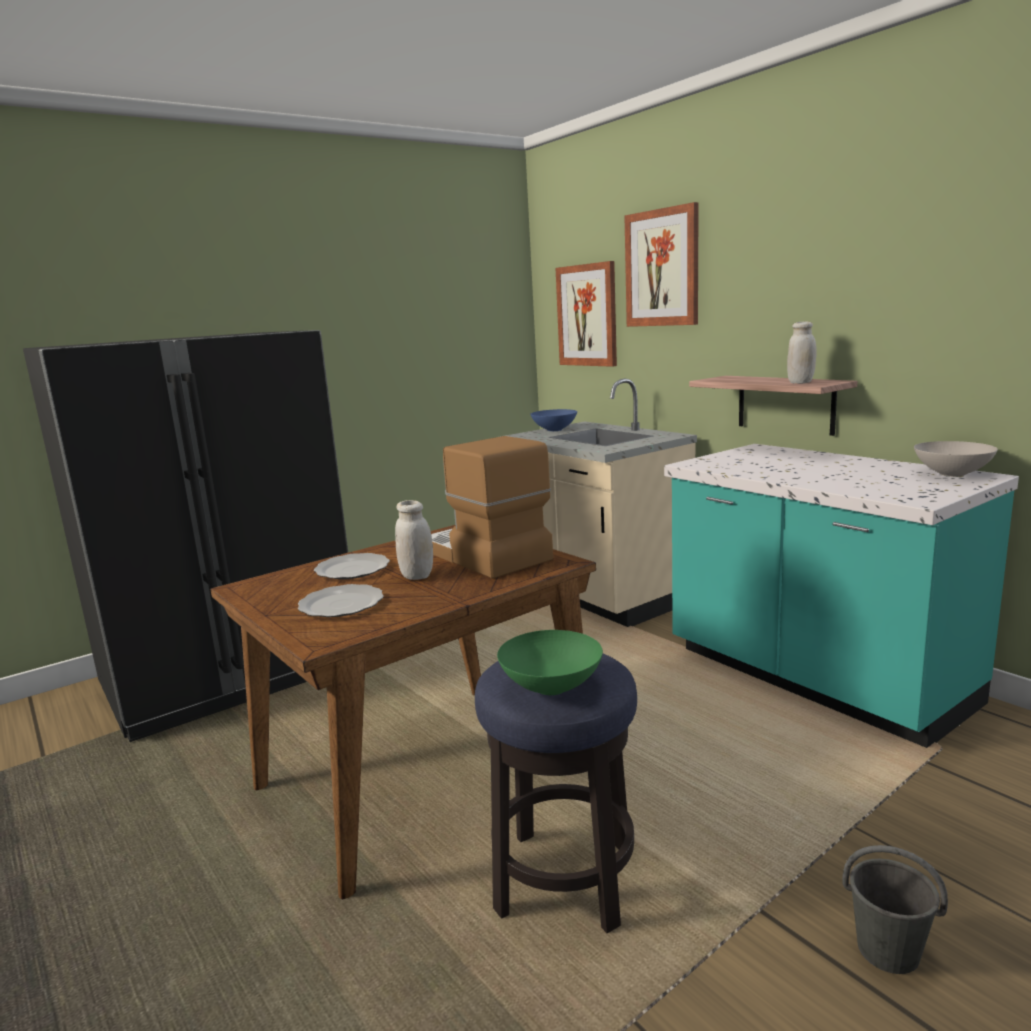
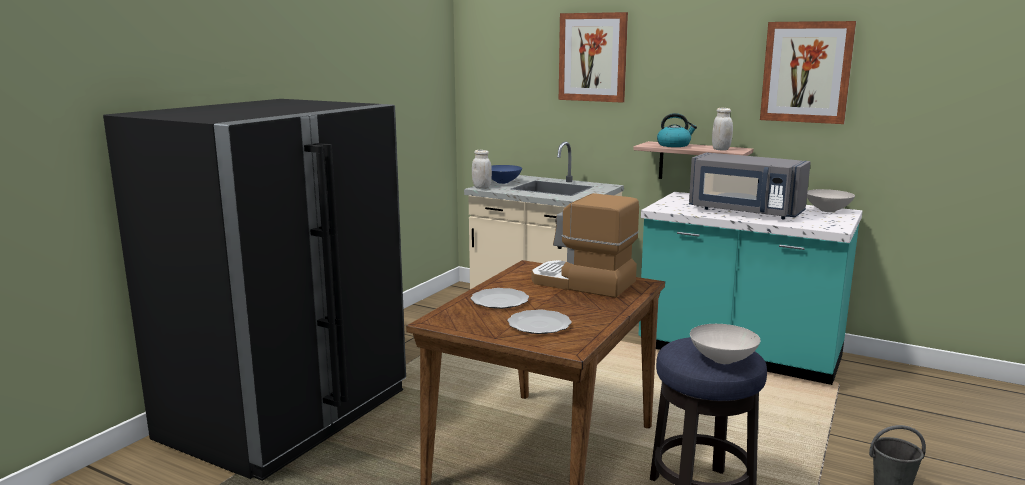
camera: 25 degrees left, 0 degrees up
white jar [395,500,433,580] -> white jar moved to [472,150,492,189]
green bowl [497,630,603,695] -> white bowl [690,324,761,364]
picture [556,261,617,367] -> picture moved to [760,21,856,124]
none -> kettle [657,113,697,147]
none -> grey microwave [689,153,811,219]

